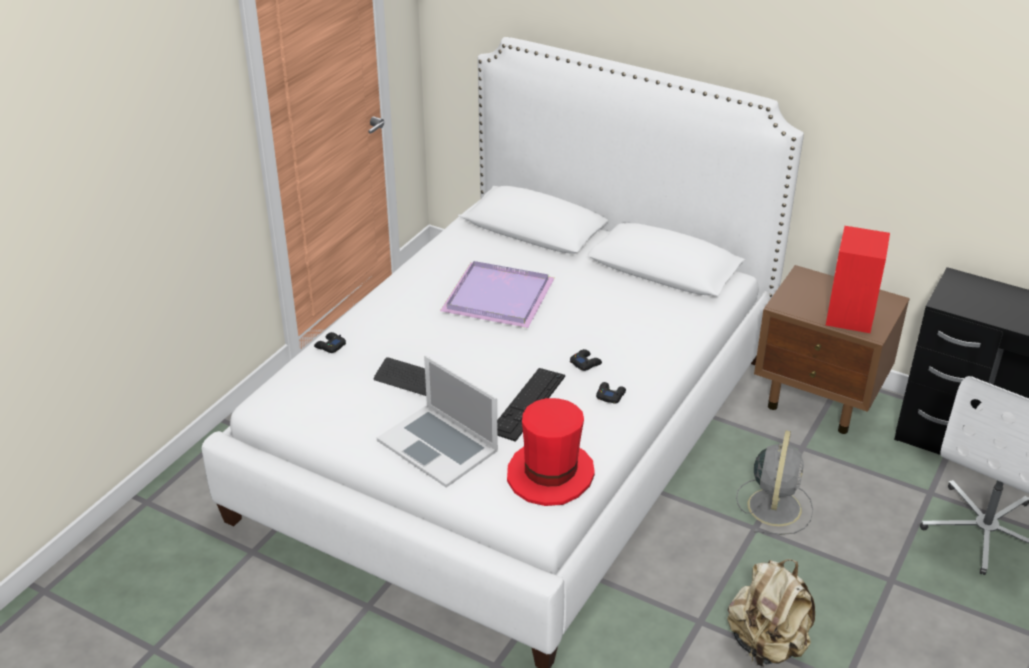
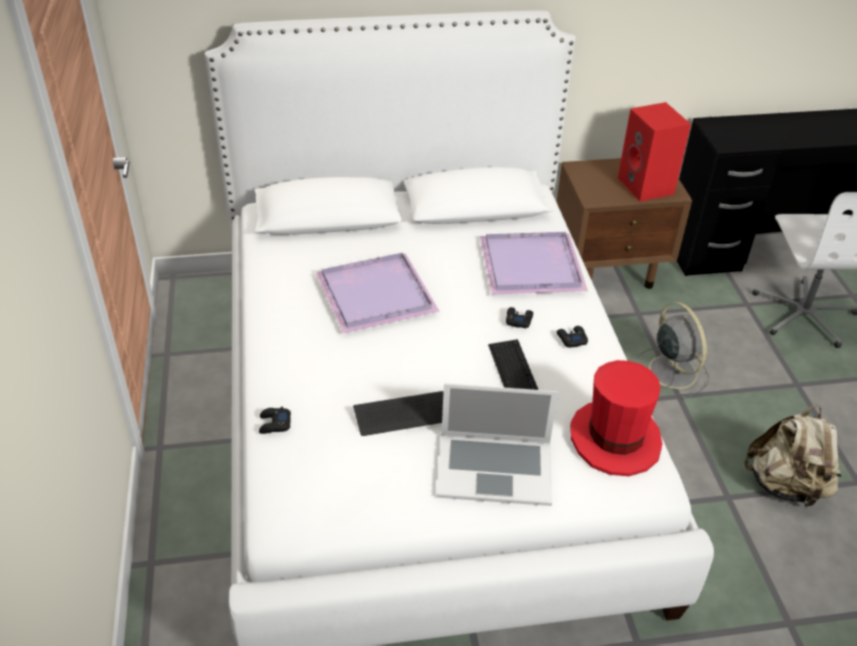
camera: 40 degrees left, 5 degrees up
none -> purple tray [480,232,588,295]

